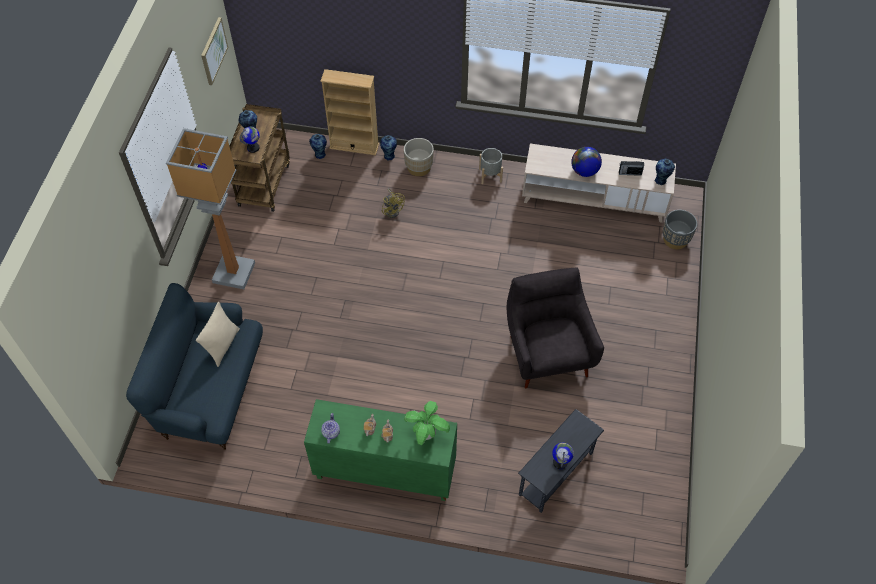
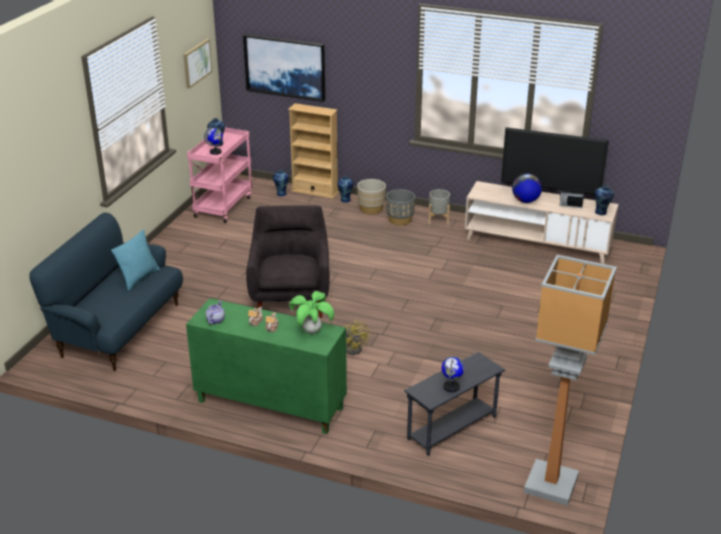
camera: 10 degrees right, 25 degrees down
floor lamp [166,128,255,290] -> floor lamp moved to [524,255,617,506]
beige pillow [196,302,240,367] -> turquoise pillow [111,229,160,291]
brown cart [229,104,290,212] -> pink cart [187,127,253,223]
yellow fan [382,188,405,218] -> yellow fan moved to [343,320,370,355]
grey armchair [507,268,604,388] -> grey armchair moved to [246,205,330,318]
grey planter [663,210,697,249] -> grey planter moved to [386,189,415,226]
none -> picture [243,34,325,102]
none -> television [501,127,609,195]

